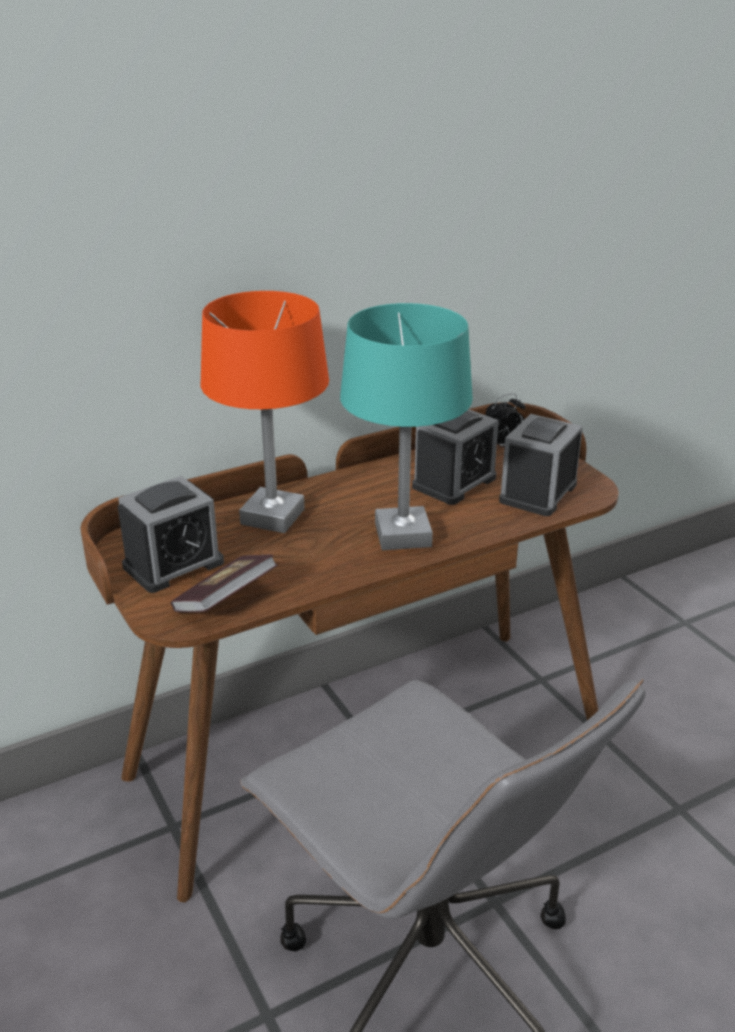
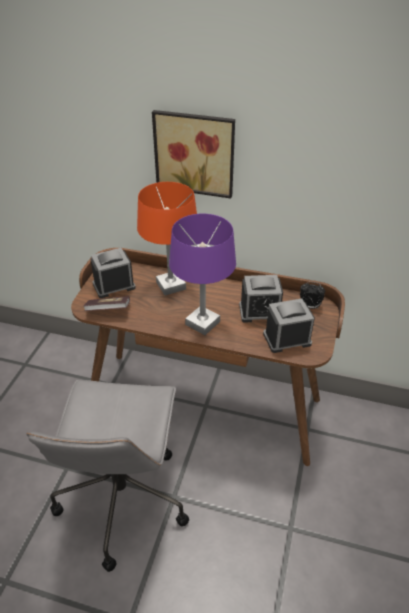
camera: 45 degrees right, 10 degrees up
alarm clock [117,476,224,593] -> alarm clock turned 150 degrees clockwise [90,248,136,298]
turquoise table lamp [340,303,473,550] -> purple table lamp [169,214,236,335]
none -> picture [152,110,235,198]

